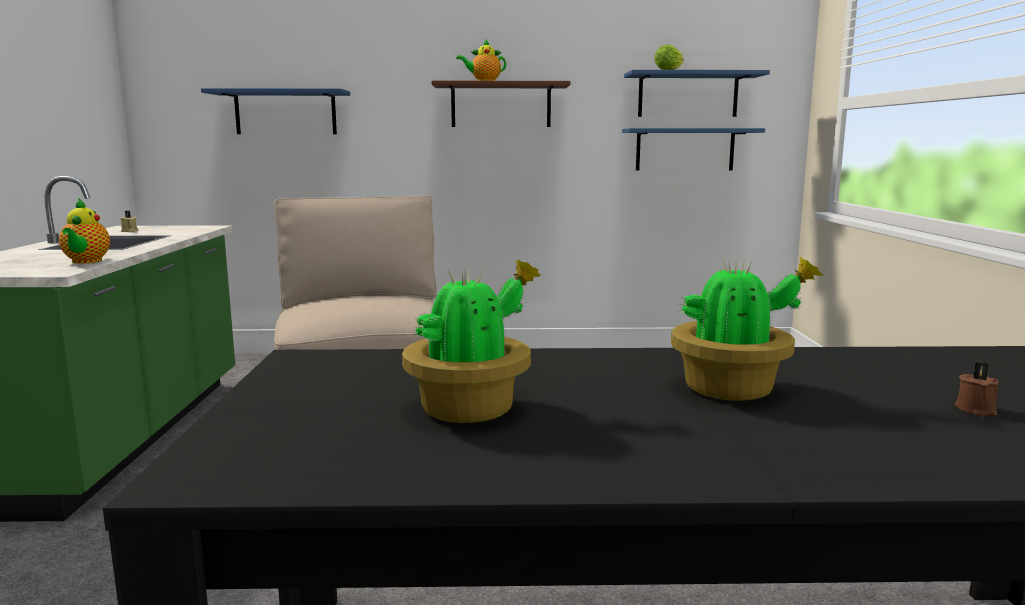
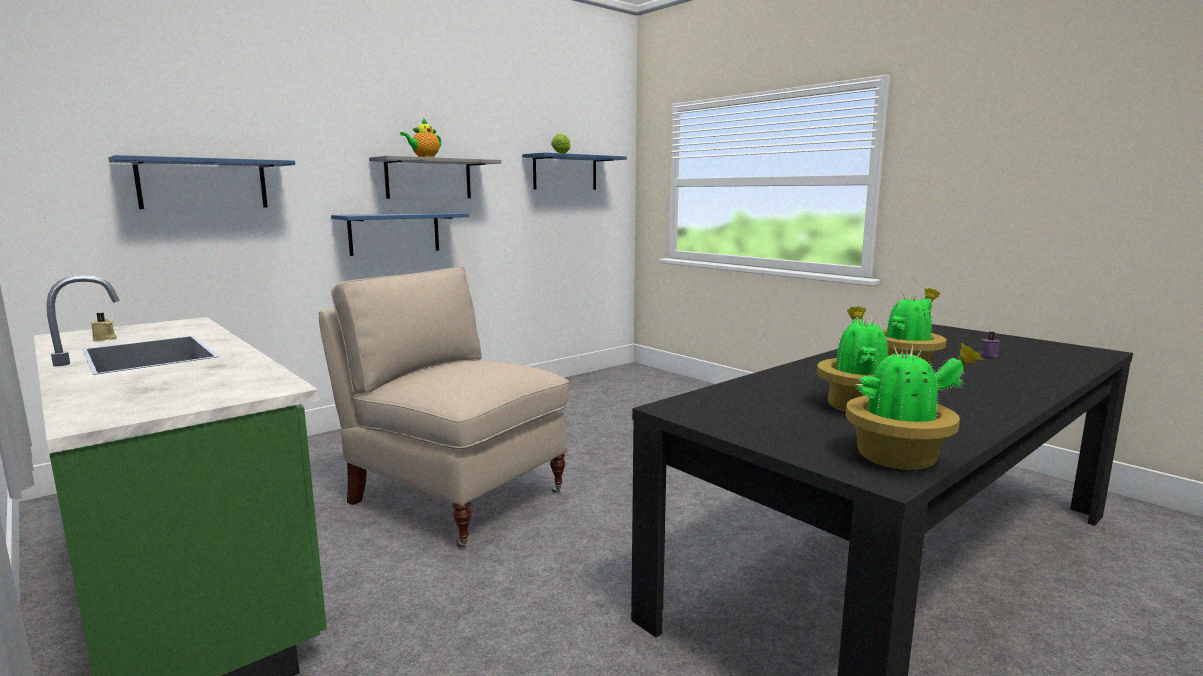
camera: 40 degrees left, 0 degrees up
teapot [59,198,110,264] -> none
brown shelf [432,81,571,127] -> grey shelf [369,156,502,199]
blue shelf [622,128,765,171] -> blue shelf moved to [331,213,469,256]
brown candle [955,362,999,416] -> purple candle [979,332,1000,357]
none -> potted plant [845,343,984,470]

